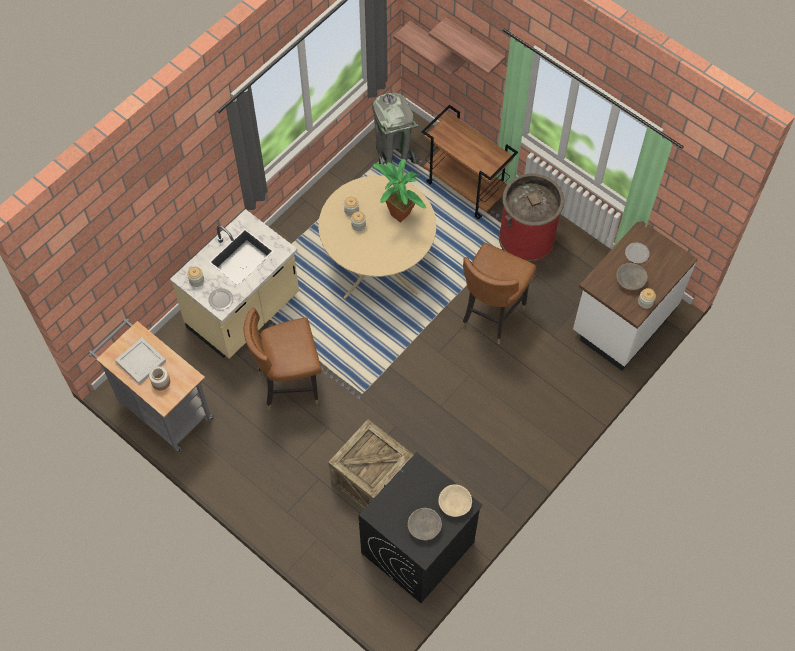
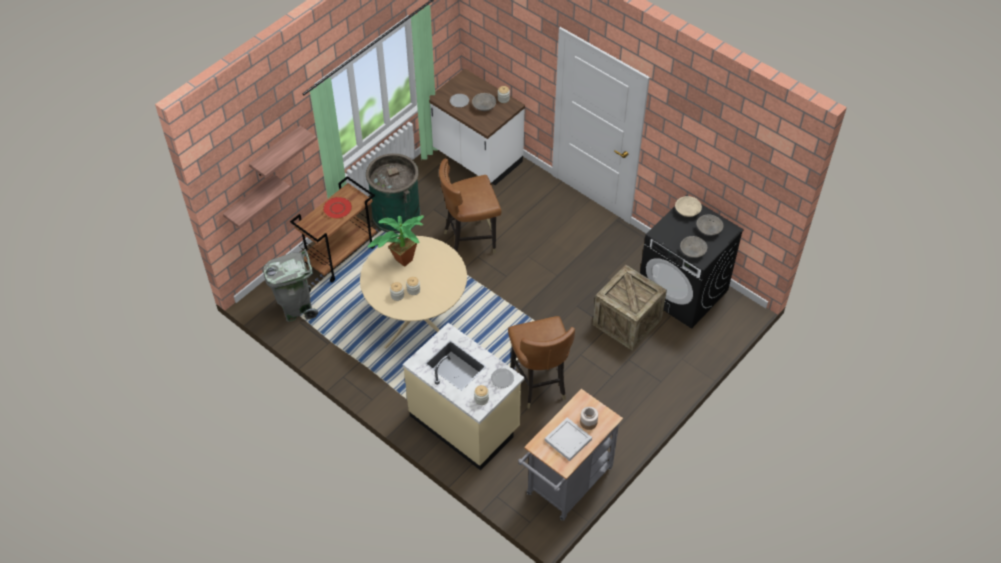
camera: 90 degrees left, 10 degrees down
brown chair [461,243,536,344] -> brown chair turned 135 degrees clockwise [439,158,502,253]
red trash can [499,173,564,263] -> green trash can [366,153,421,233]
none -> red plate [323,197,352,219]
none -> grey bowl [680,236,707,258]

